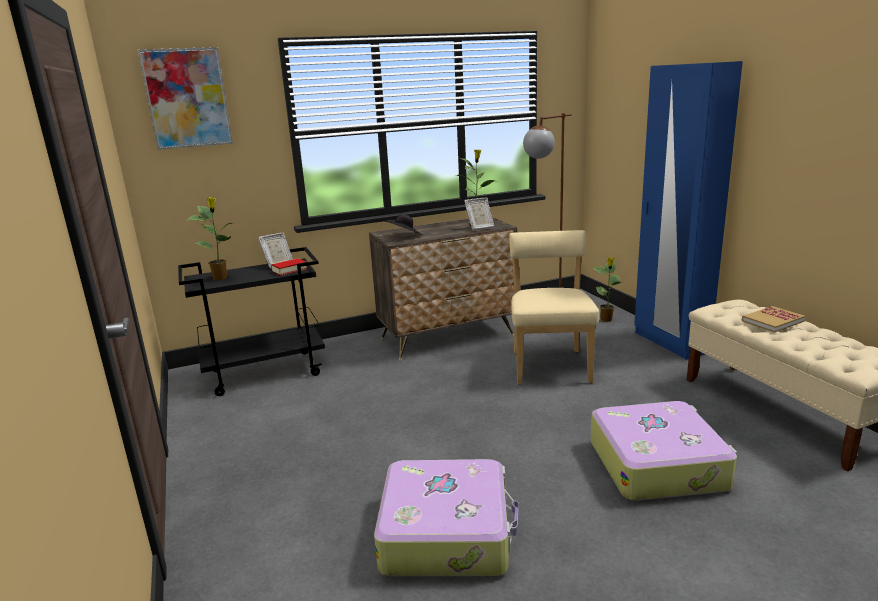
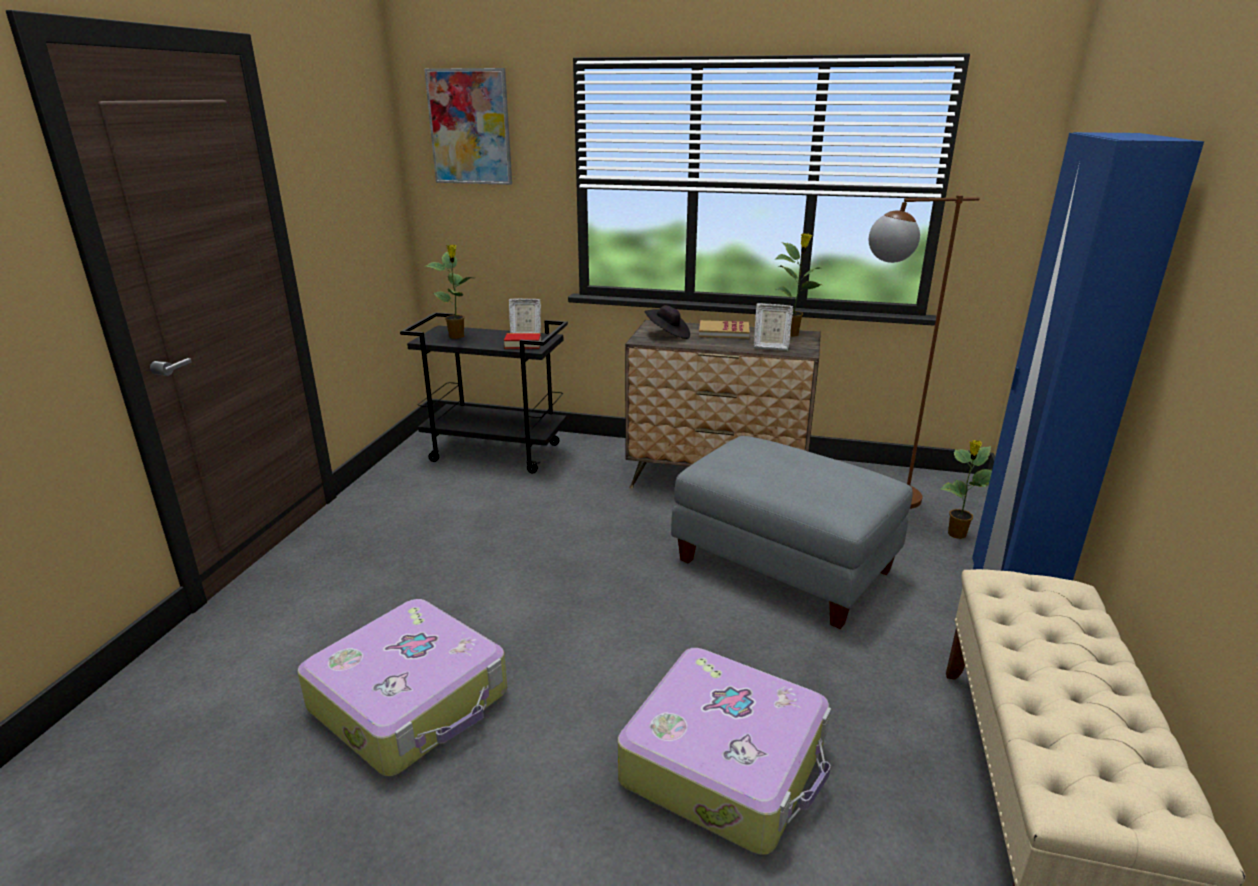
camera: 35 degrees right, 5 degrees up
beige chair [509,230,599,385] -> grey ottoman [671,436,913,629]
book [742,306,805,332] -> book moved to [699,320,750,339]

